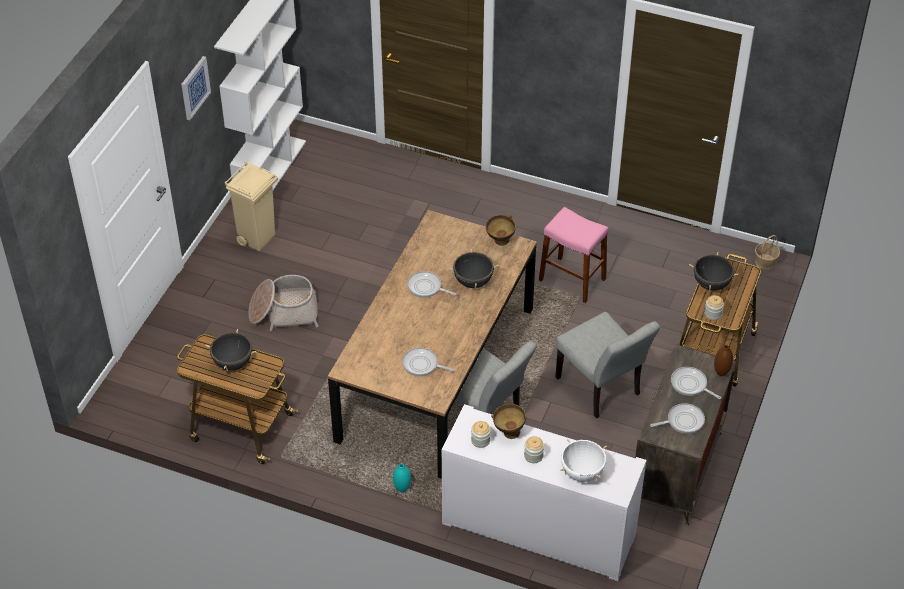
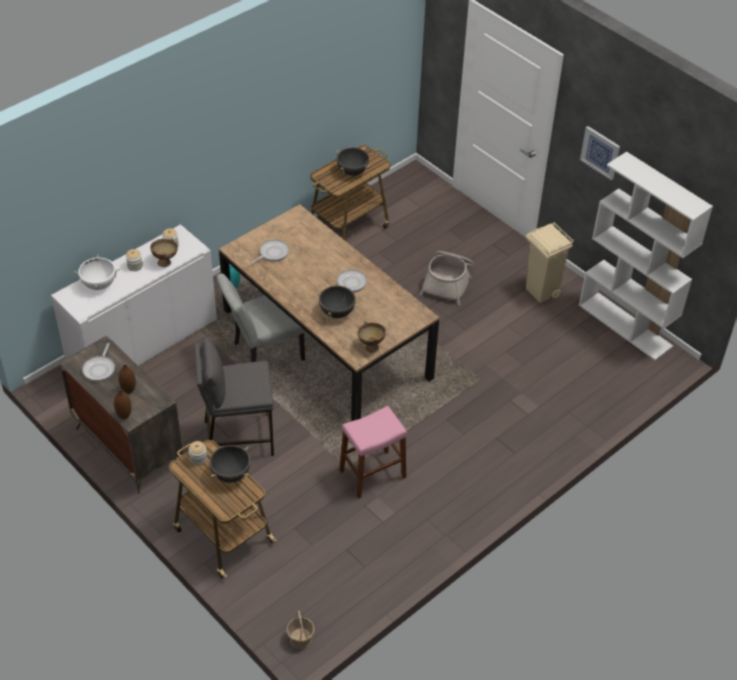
camera: 115 degrees right, 0 degrees up
grey chair [555,312,660,418] -> grey stool [194,337,274,456]
frying pan [671,367,721,399] -> brown vase [118,365,136,394]

